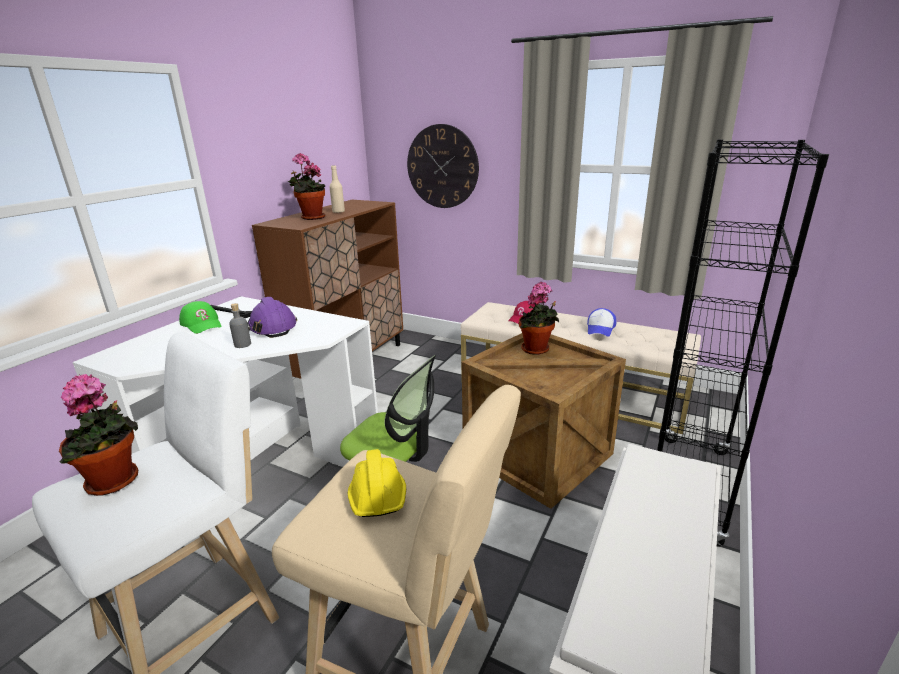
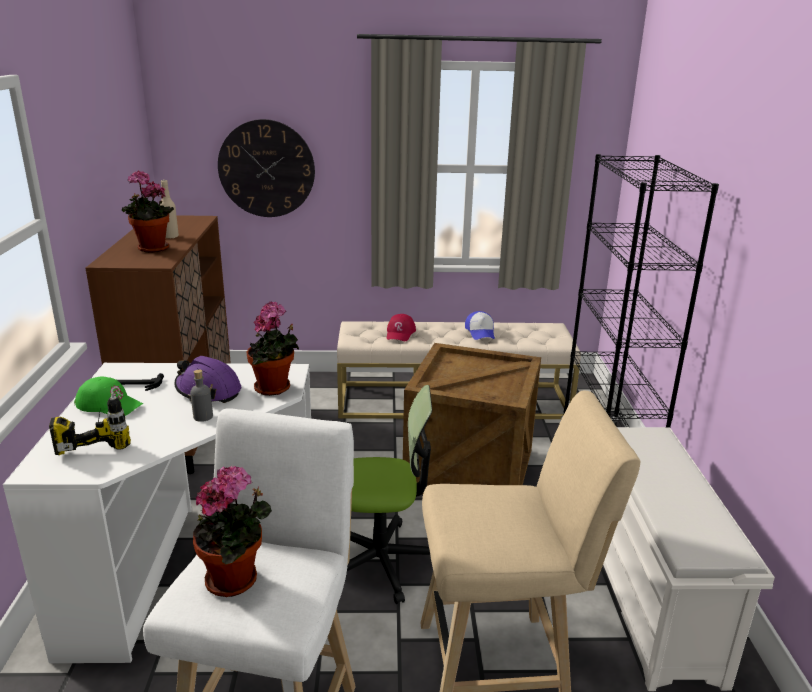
camera: 30 degrees left, 0 degrees up
yellow hard hat [348,449,406,517] -> none
potted plant [519,282,559,355] -> potted plant moved to [246,301,299,396]
none -> power drill [49,393,131,455]

